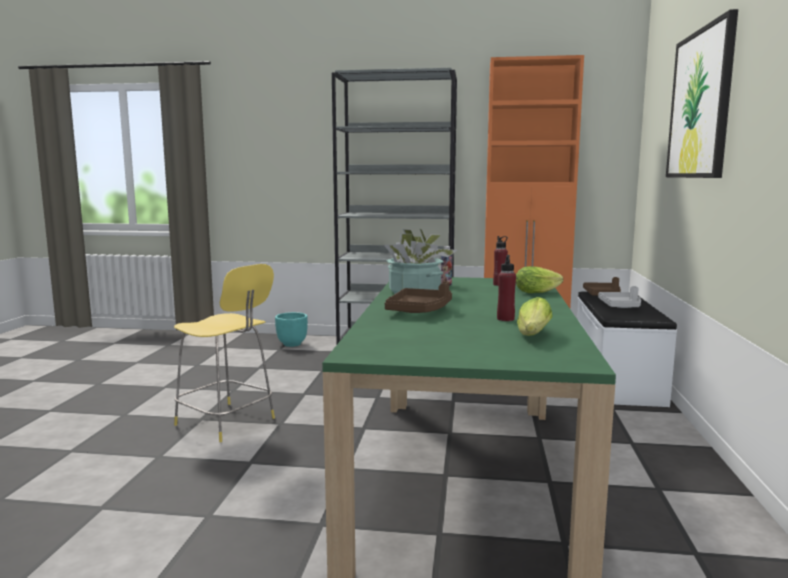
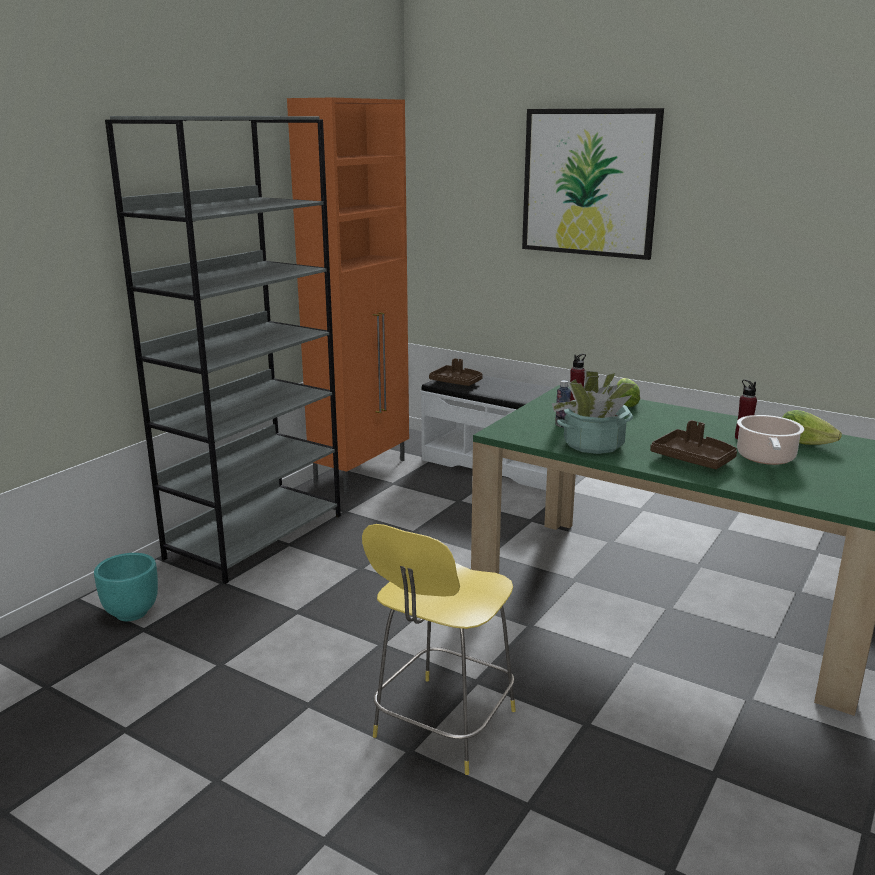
camera: 65 degrees left, 10 degrees up
yellow chair [174,264,275,442] -> yellow chair turned 150 degrees clockwise [362,524,516,775]
grey tray [598,286,641,308] -> none
none -> cooking pot [737,415,804,465]

